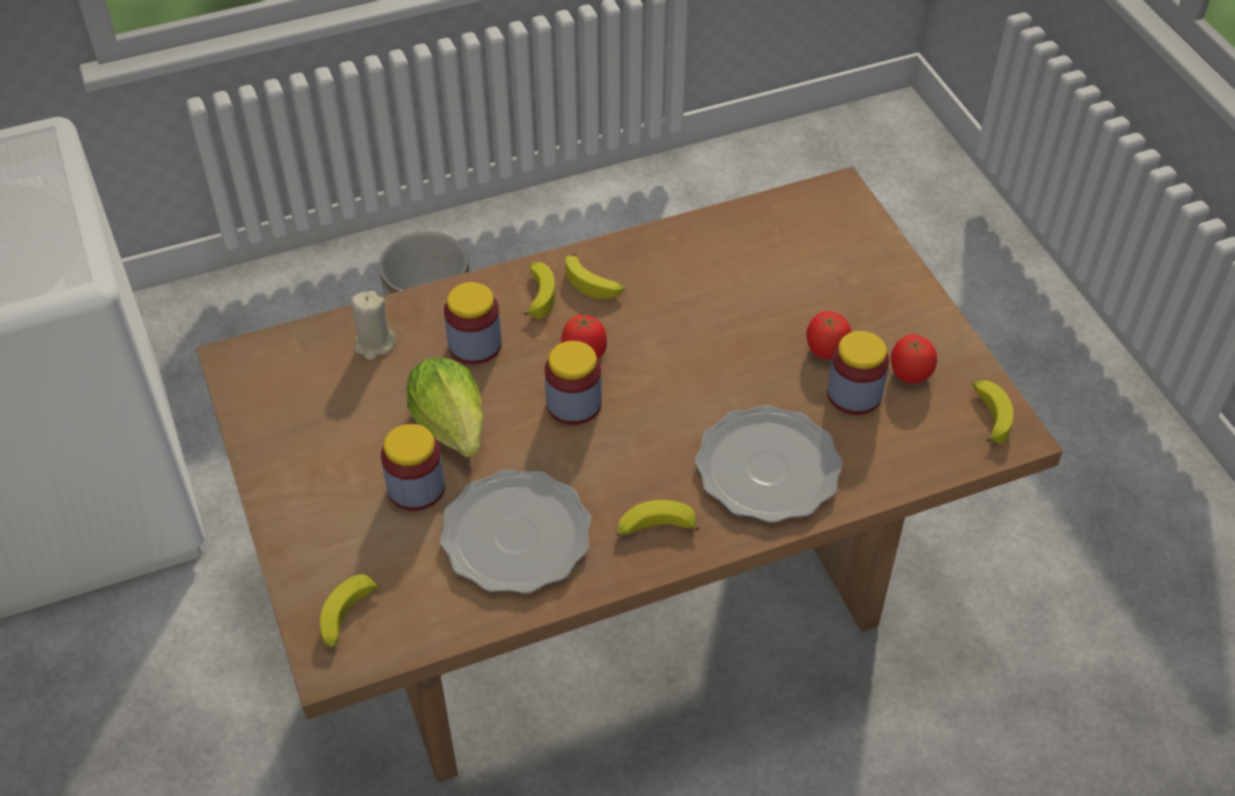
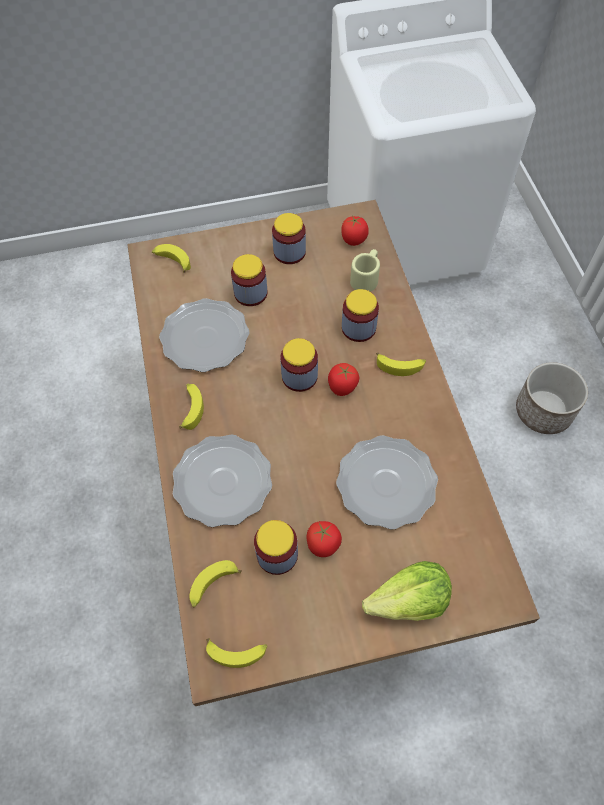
camera: 100 degrees right, 10 degrees up
beige candle [351,291,396,360] -> beige mug [350,249,380,292]
lettuce [406,357,483,457] -> lettuce moved to [362,561,452,621]
banana [565,254,625,299] -> banana moved to [189,560,242,608]
tomato [891,334,937,383] -> tomato moved to [341,216,369,246]
none -> jar [272,213,306,264]
none -> plate [336,435,438,529]

